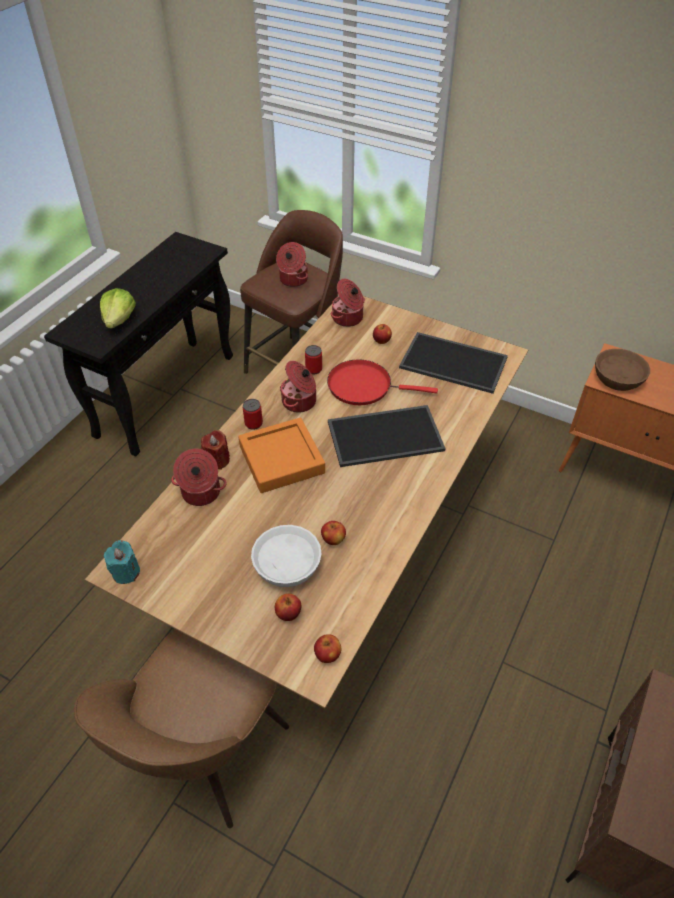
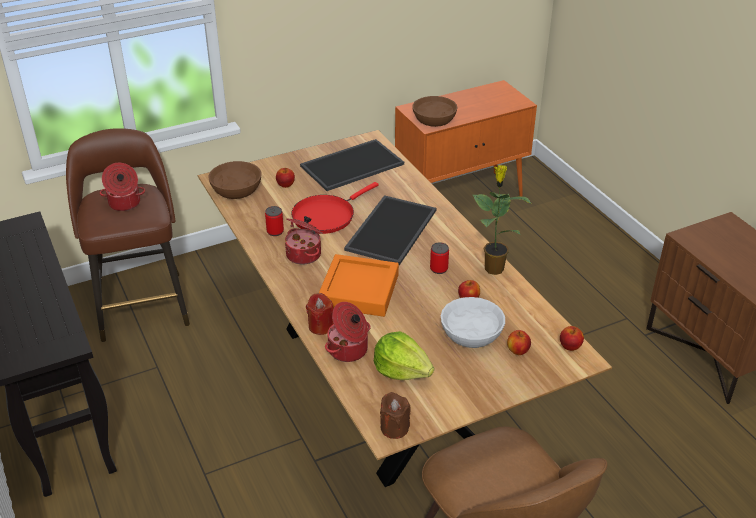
camera: 55 degrees left, 10 degrees down
lettuce [100,288,136,328] -> lettuce moved to [374,331,434,380]
turquoise candle [104,540,140,584] -> brown candle [380,392,411,439]
can [243,399,263,430] -> can moved to [430,242,449,274]
cooking pot [331,279,365,327] -> brown bowl [208,161,261,199]
none -> potted plant [473,165,532,275]

